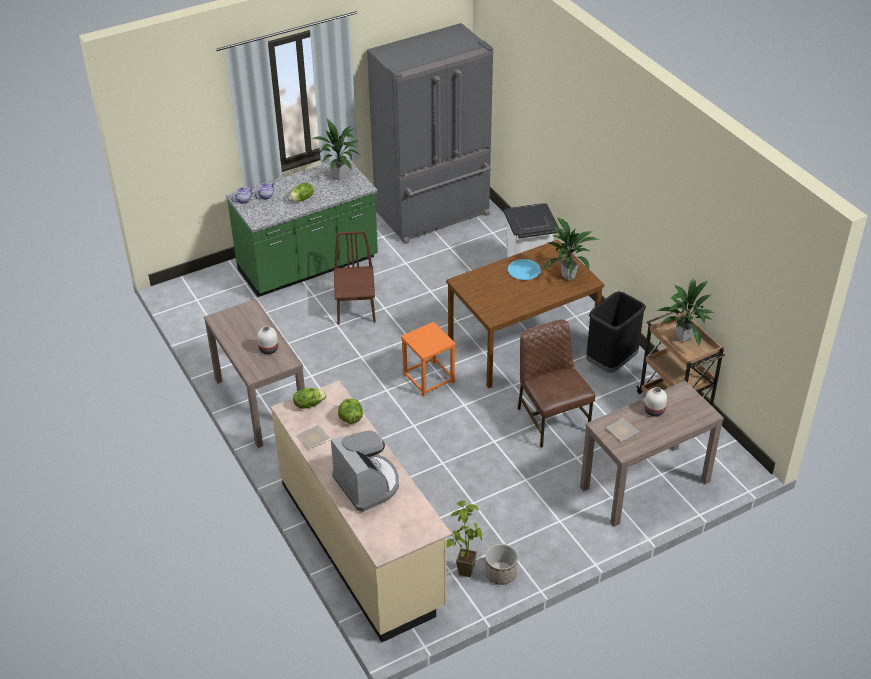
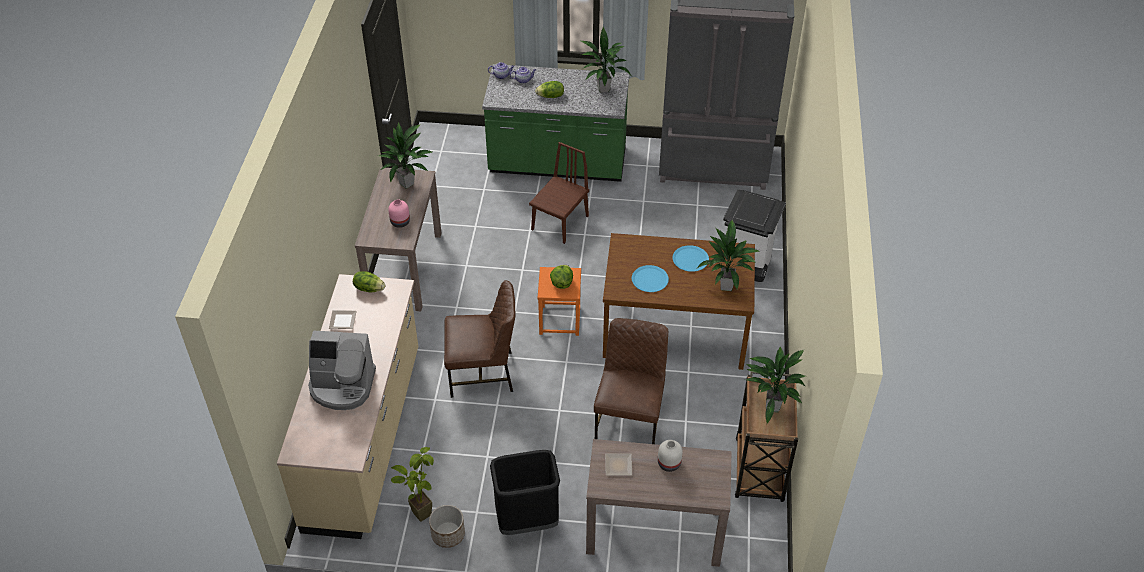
camera: 35 degrees right, 5 degrees up
white vase [257,326,278,354] -> pink vase [388,199,410,228]
coffee machine [331,430,399,512] -> coffee machine turned 90 degrees clockwise [308,331,376,410]
lettuce [338,398,363,424] -> lettuce moved to [550,265,573,289]
black trash can [586,291,646,373] -> black trash can moved to [490,450,560,535]
none -> potted plant [379,122,432,189]
none -> brown chair [444,280,515,398]
none -> blue plate [632,265,669,292]

